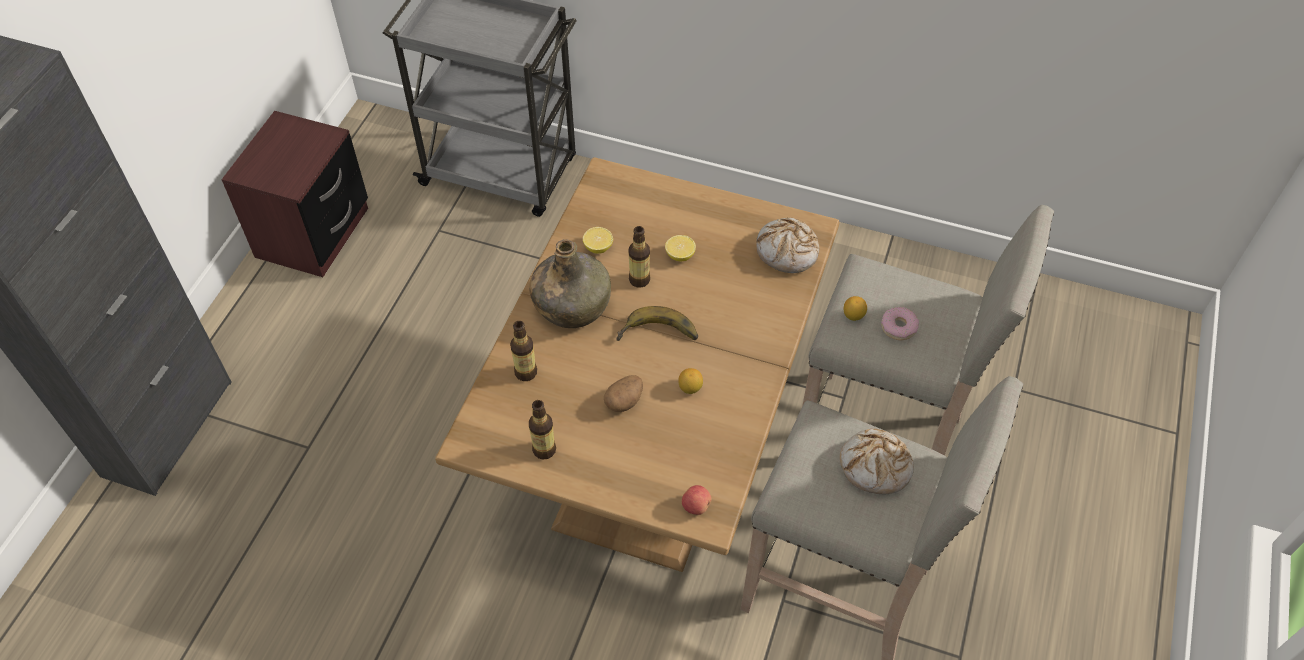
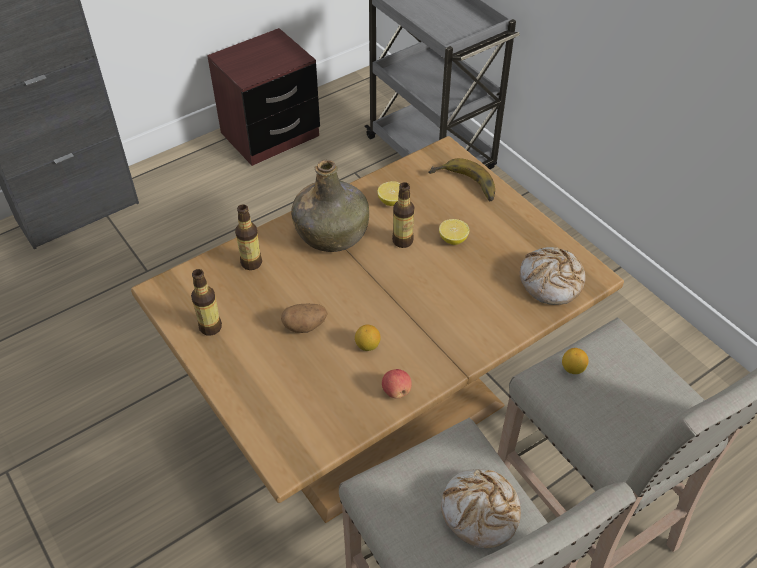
camera: 35 degrees right, 5 degrees down
banana [616,306,698,341] -> banana moved to [428,158,495,201]
apple [682,485,711,515] -> apple moved to [382,369,412,399]
donut [881,307,919,341] -> none

